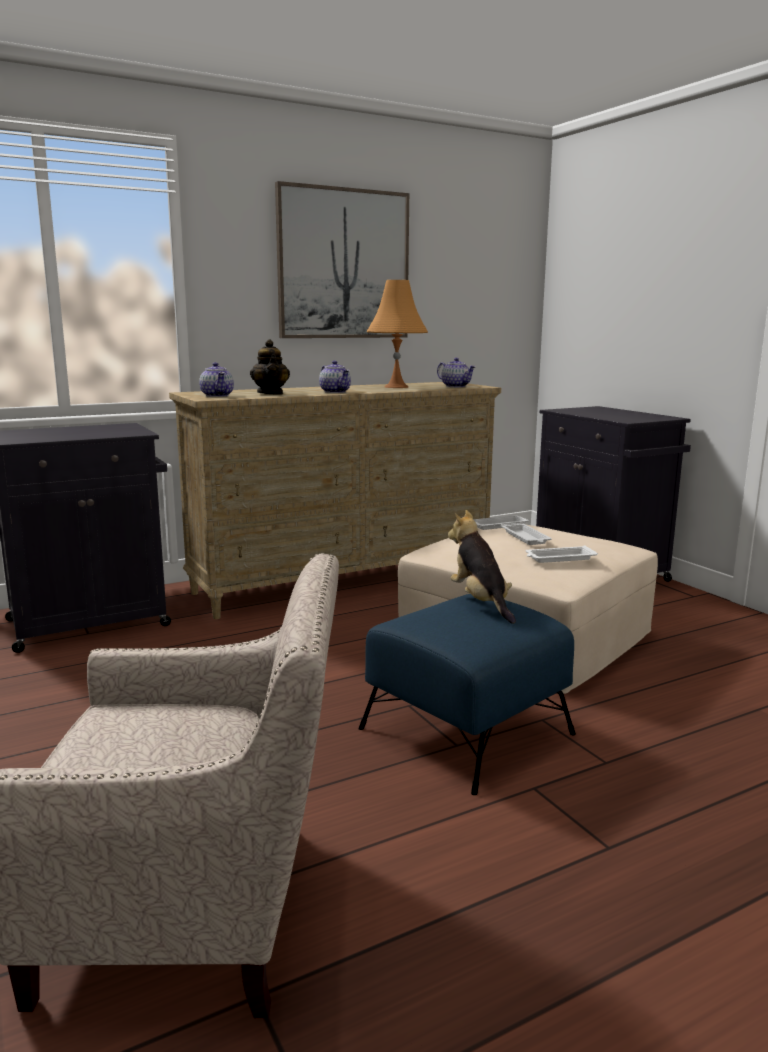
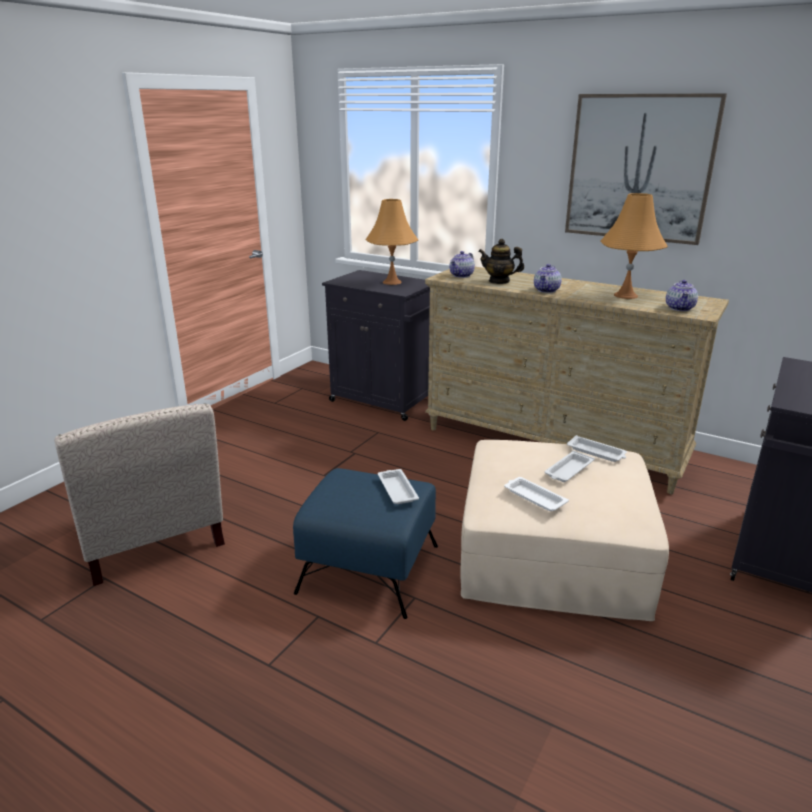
camera: 60 degrees right, 10 degrees up
teapot [250,339,290,395] -> teapot turned 60 degrees clockwise [478,239,524,284]
plush toy [448,510,516,624] -> white tray [378,469,419,504]
none -> orange table lamp [366,199,418,285]

